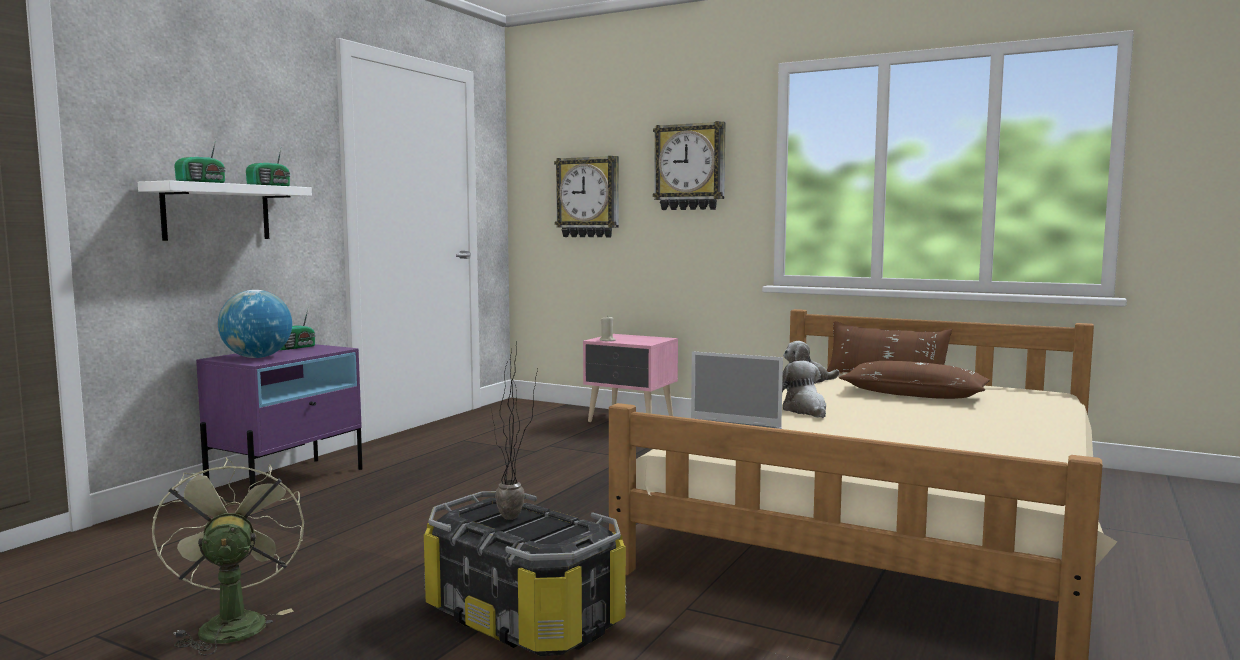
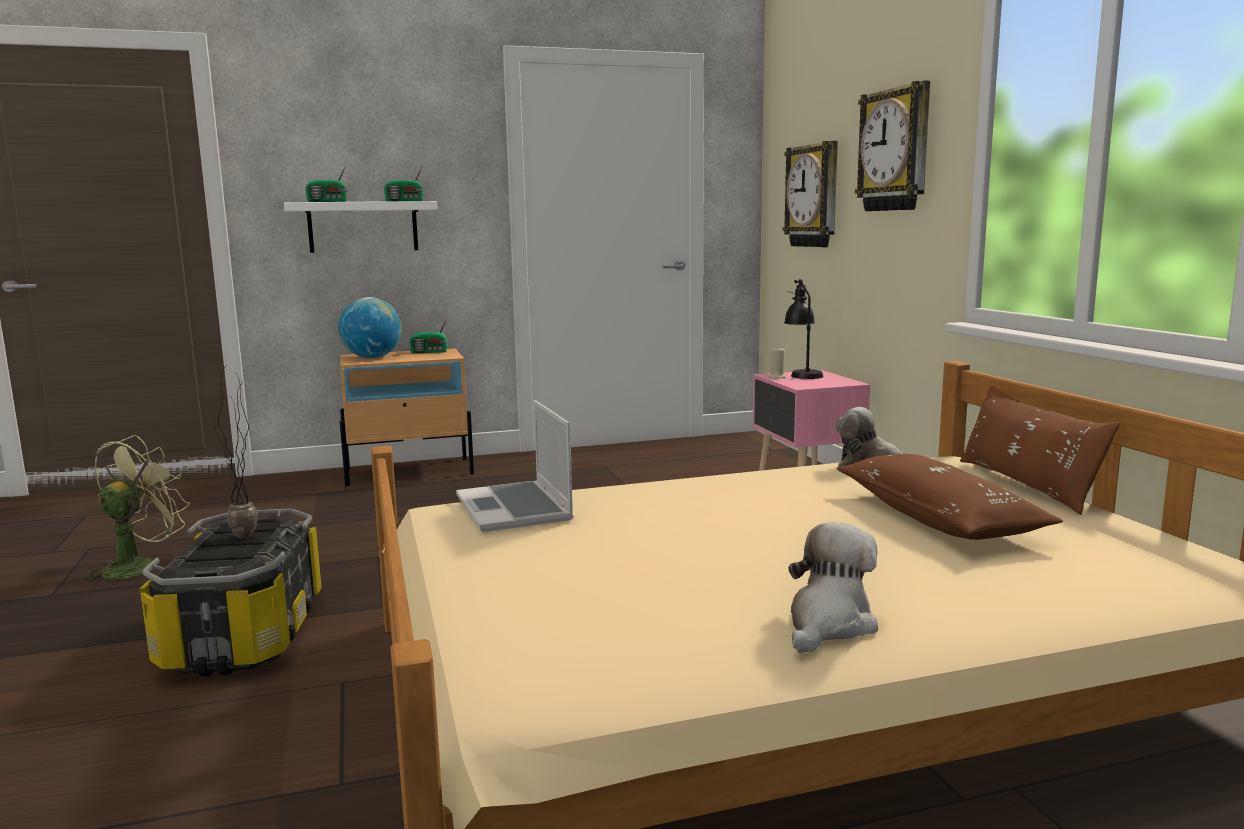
camera: 45 degrees right, 5 degrees up
purple nightstand [196,344,363,490] -> beige nightstand [340,349,474,486]
plush toy [782,361,826,418] -> plush toy moved to [788,522,878,653]
none -> black table lamp [784,279,824,379]

